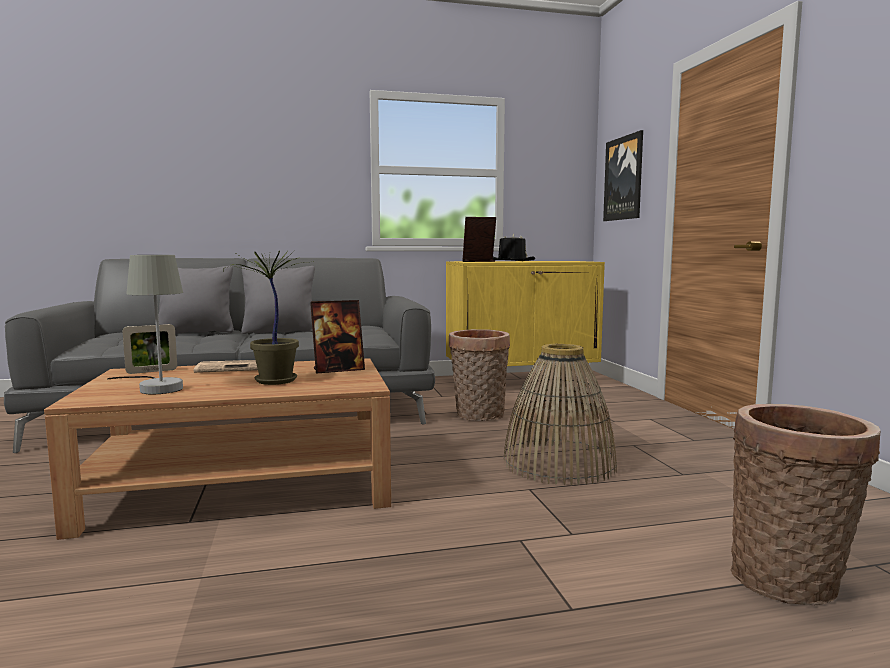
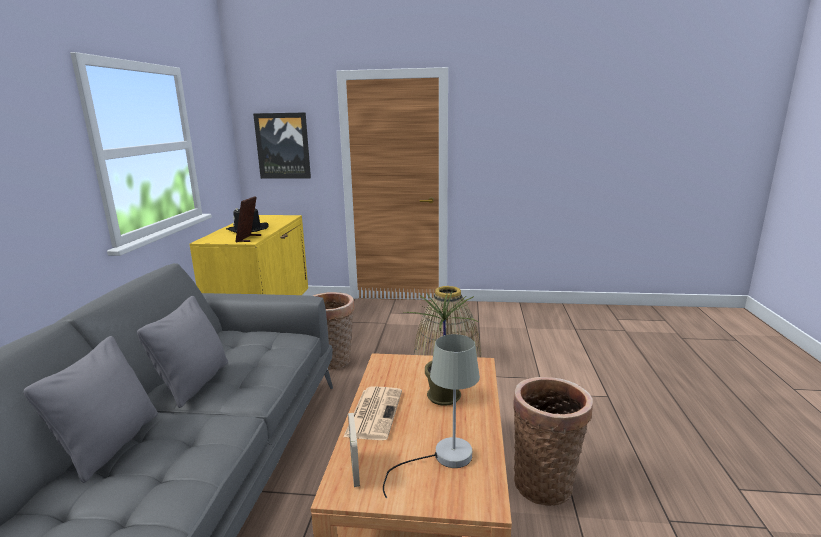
camera: 70 degrees left, 10 degrees up
picture frame [310,300,365,374] -> none
basket [731,404,881,605] -> basket moved to [513,377,593,506]

